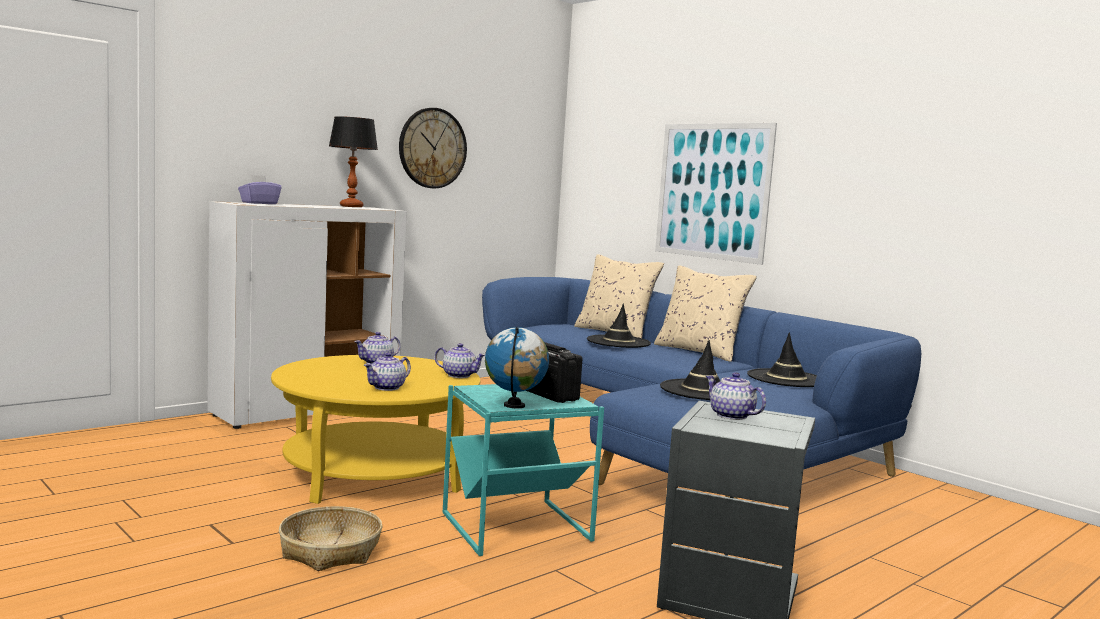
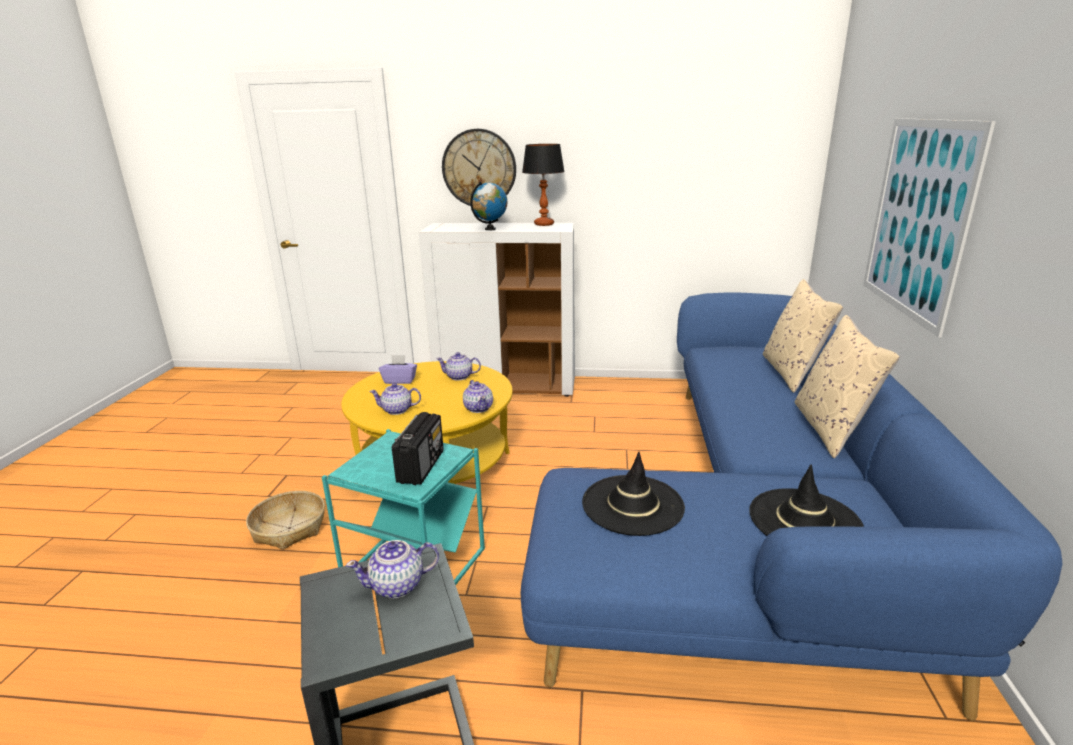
camera: 50 degrees right, 15 degrees up
purple tissue box [238,175,282,204] -> purple tissue box moved to [379,355,417,384]
wall clock [399,108,467,188] -> wall clock moved to [442,129,516,206]
globe [485,327,549,408] -> globe moved to [470,182,508,230]
black hat [587,304,651,348] -> none
teapot [706,372,766,420] -> teapot turned 120 degrees counterclockwise [346,540,439,598]

